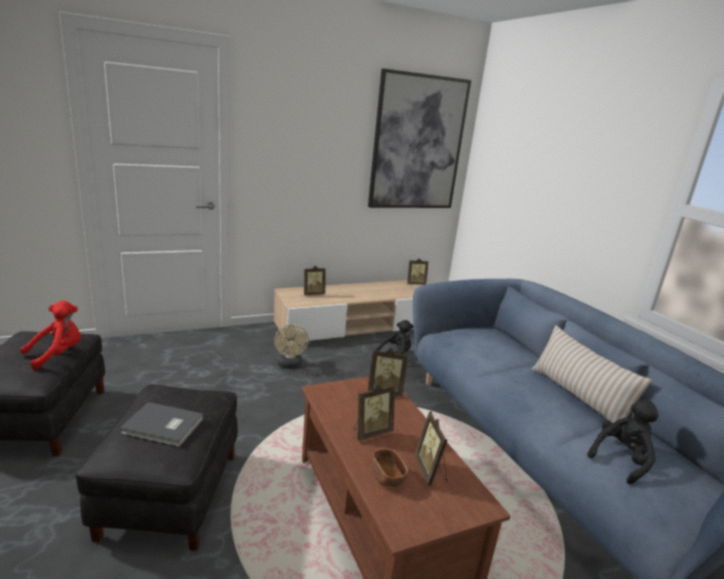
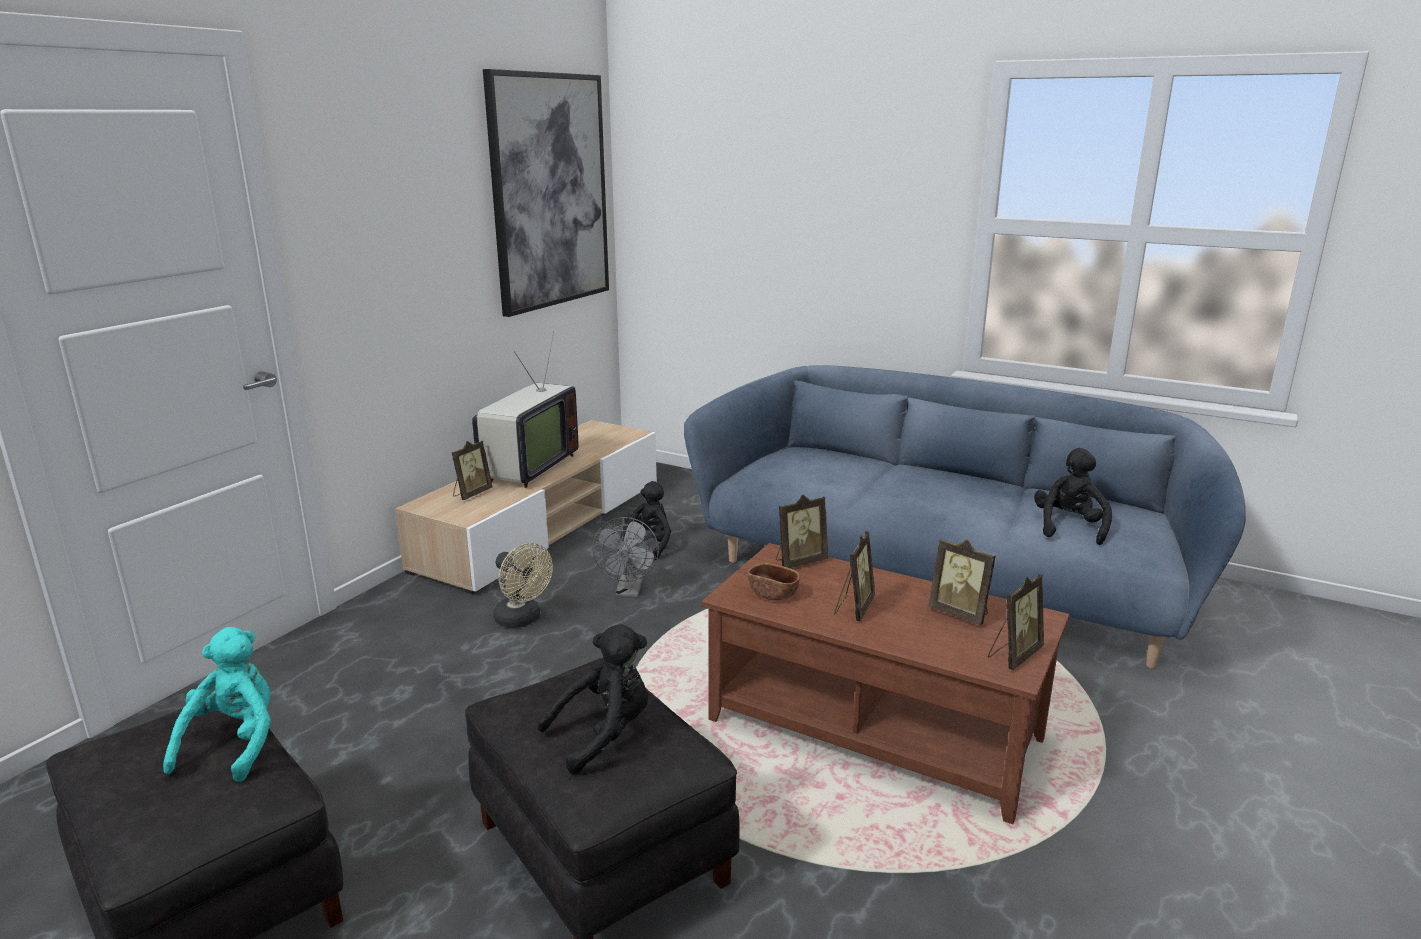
camera: 35 degrees left, 0 degrees up
red plush toy [21,301,81,370] -> turquoise plush toy [163,627,271,782]
grey book [120,402,204,447] -> black plush toy [538,624,649,774]
brown bowl [372,449,408,487] -> brown bowl moved to [748,563,800,600]
picture frame [407,258,429,285] -> picture frame moved to [988,574,1044,670]
beige pillow [532,325,652,426] -> none
none -> television [472,331,579,488]
none -> grey fan [592,517,659,598]

